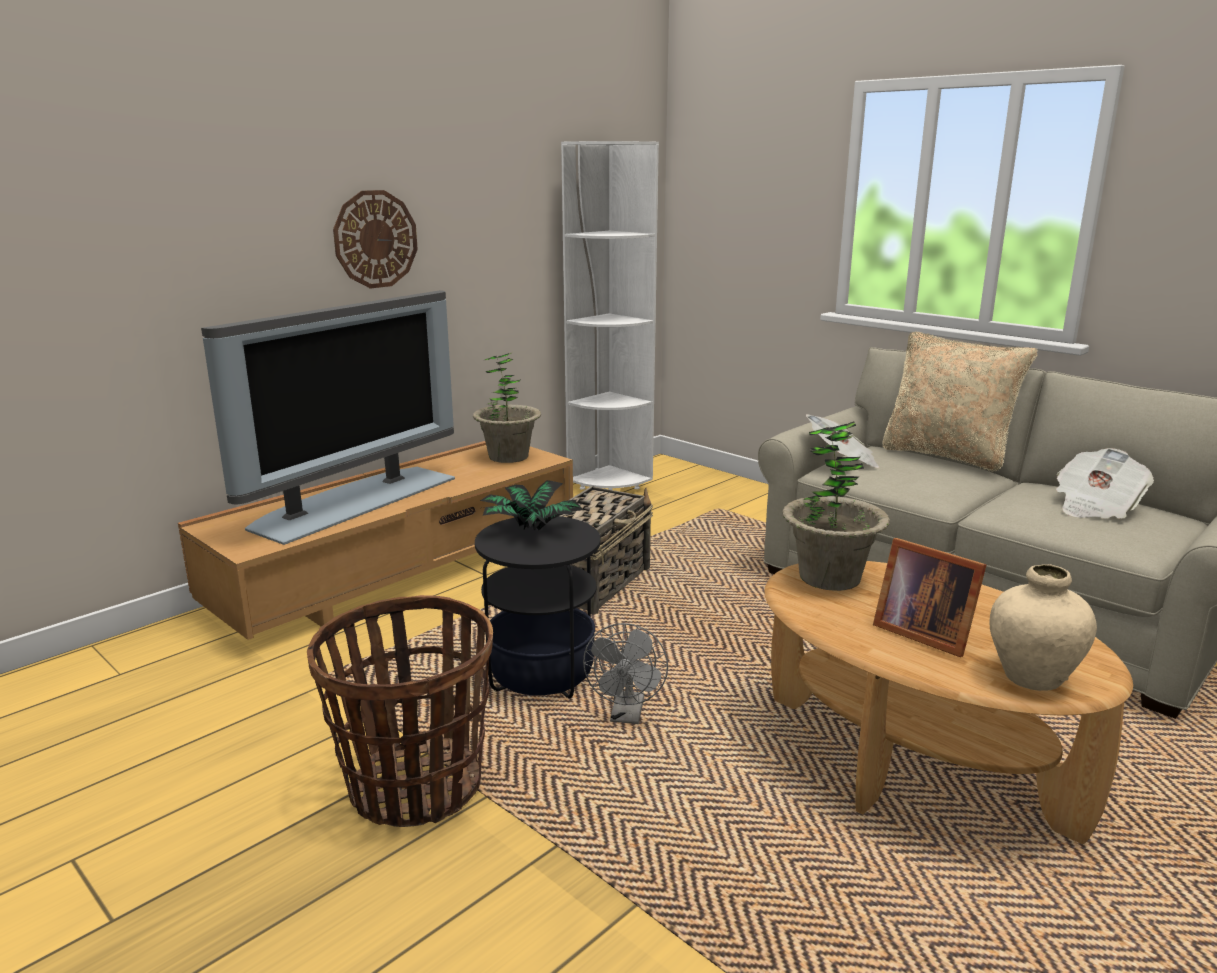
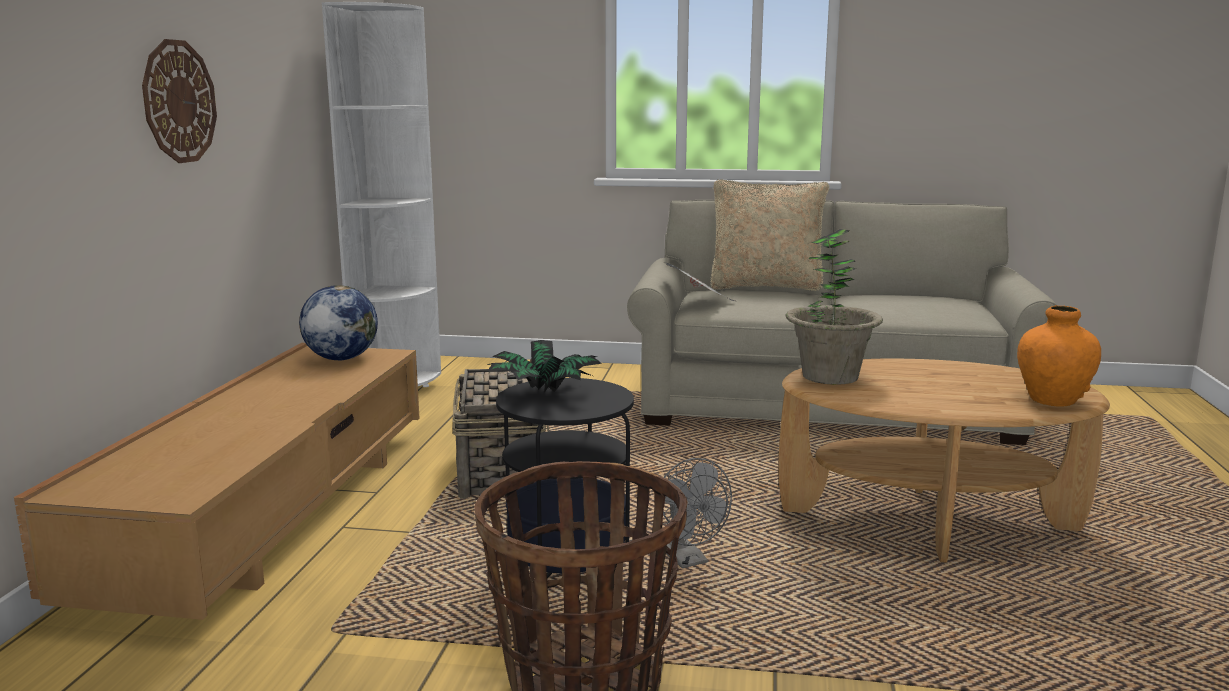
camera: 35 degrees left, 5 degrees down
television [201,290,455,545] -> none
potted plant [473,352,541,463] -> globe [299,285,378,360]
picture frame [873,538,986,657] -> none
beige vase [990,564,1097,691] -> orange vase [1017,305,1101,407]
newspaper [1056,448,1154,519] -> none

